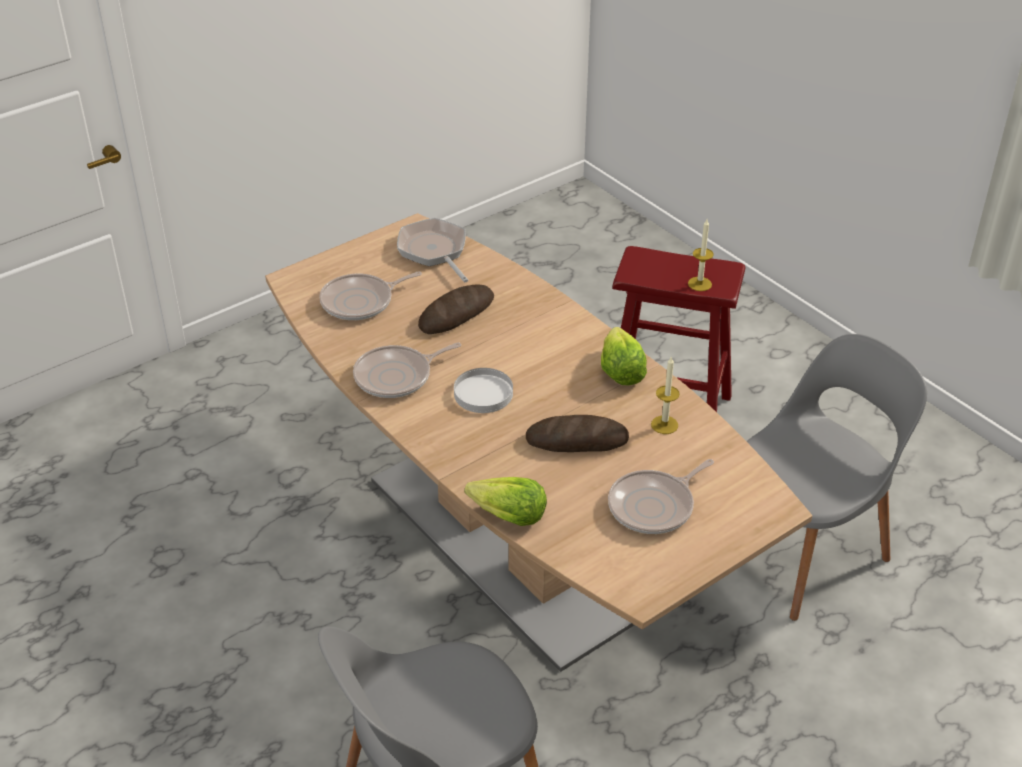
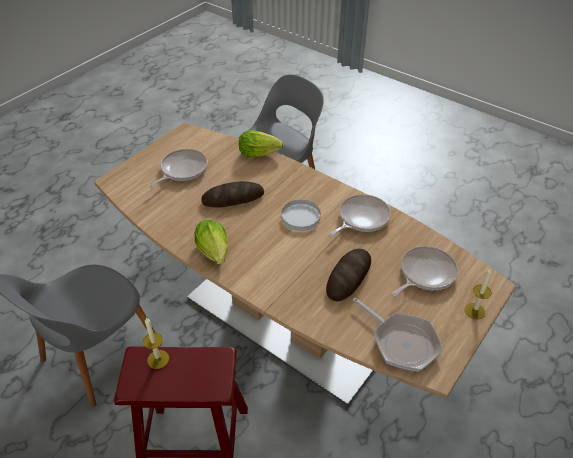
camera: 165 degrees right, 5 degrees up
candle [651,356,680,434] -> candle moved to [465,268,492,320]

